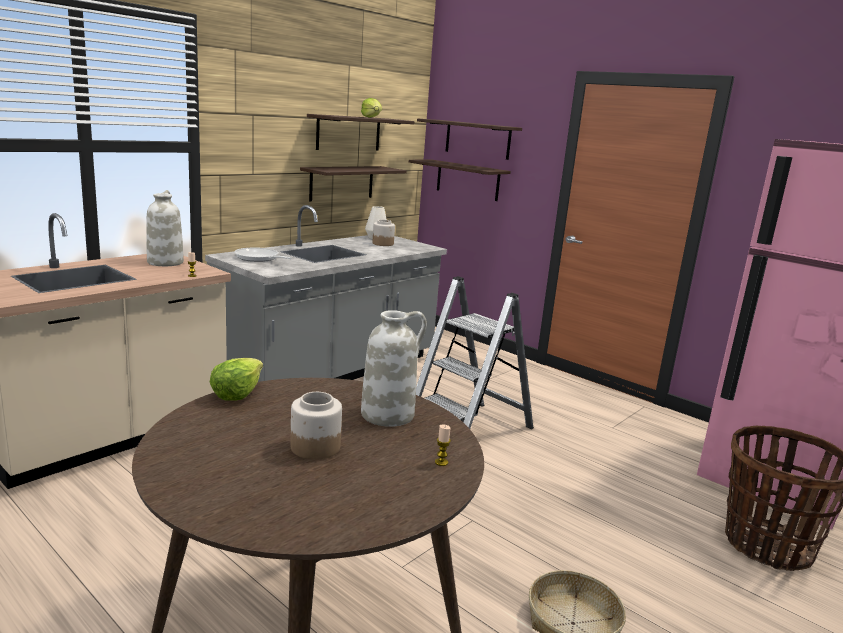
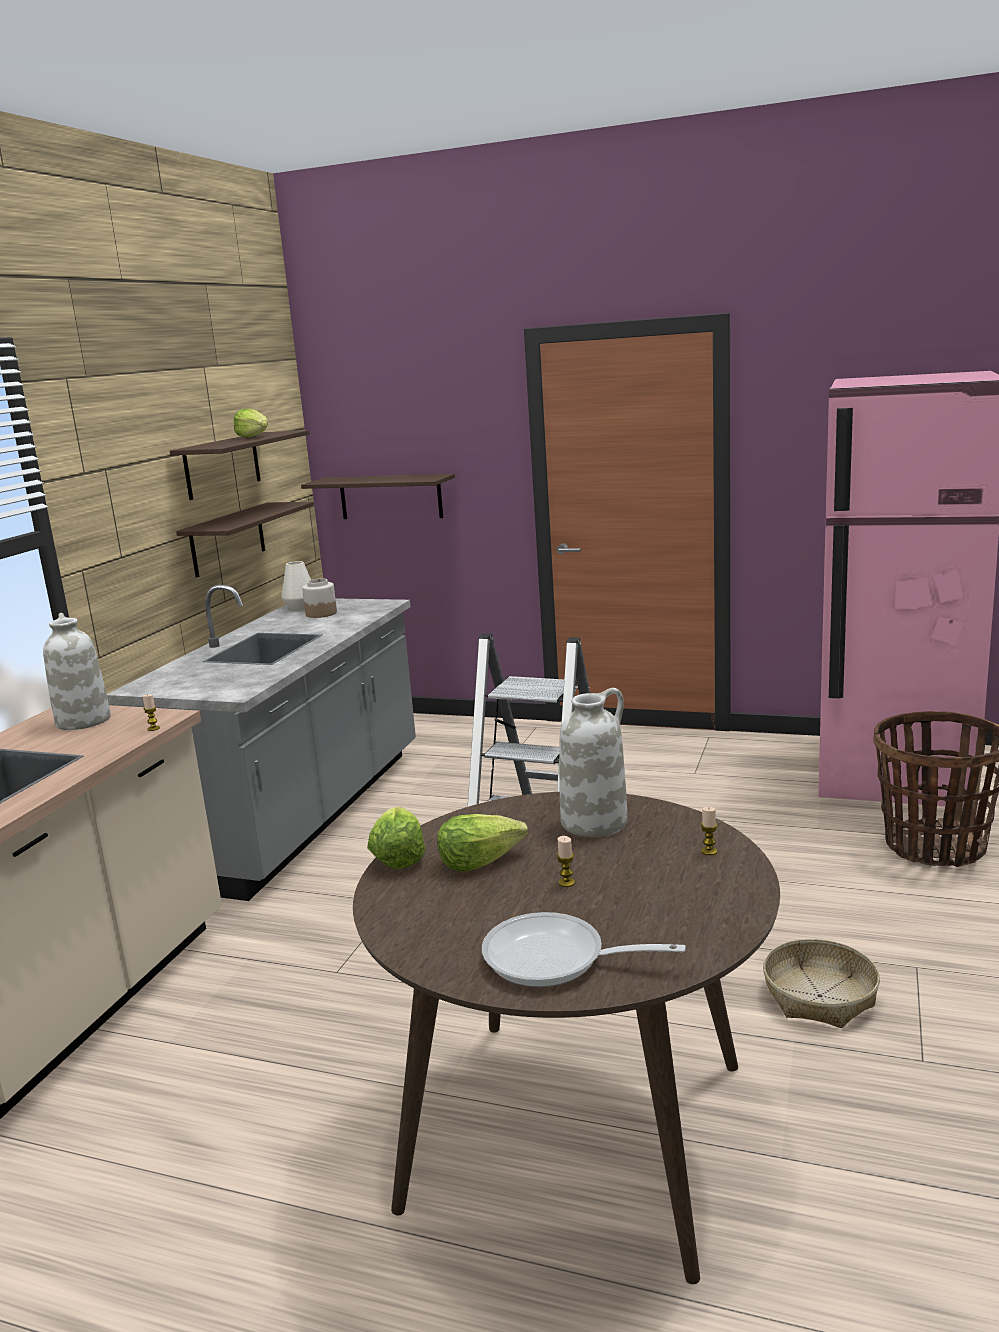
camera: 20 degrees left, 0 degrees up
frying pan [234,247,292,262] -> frying pan moved to [482,912,686,987]
jar [290,392,342,460] -> candle [557,836,575,887]
shelf [417,119,522,160] -> none
none -> lettuce [437,814,528,872]

